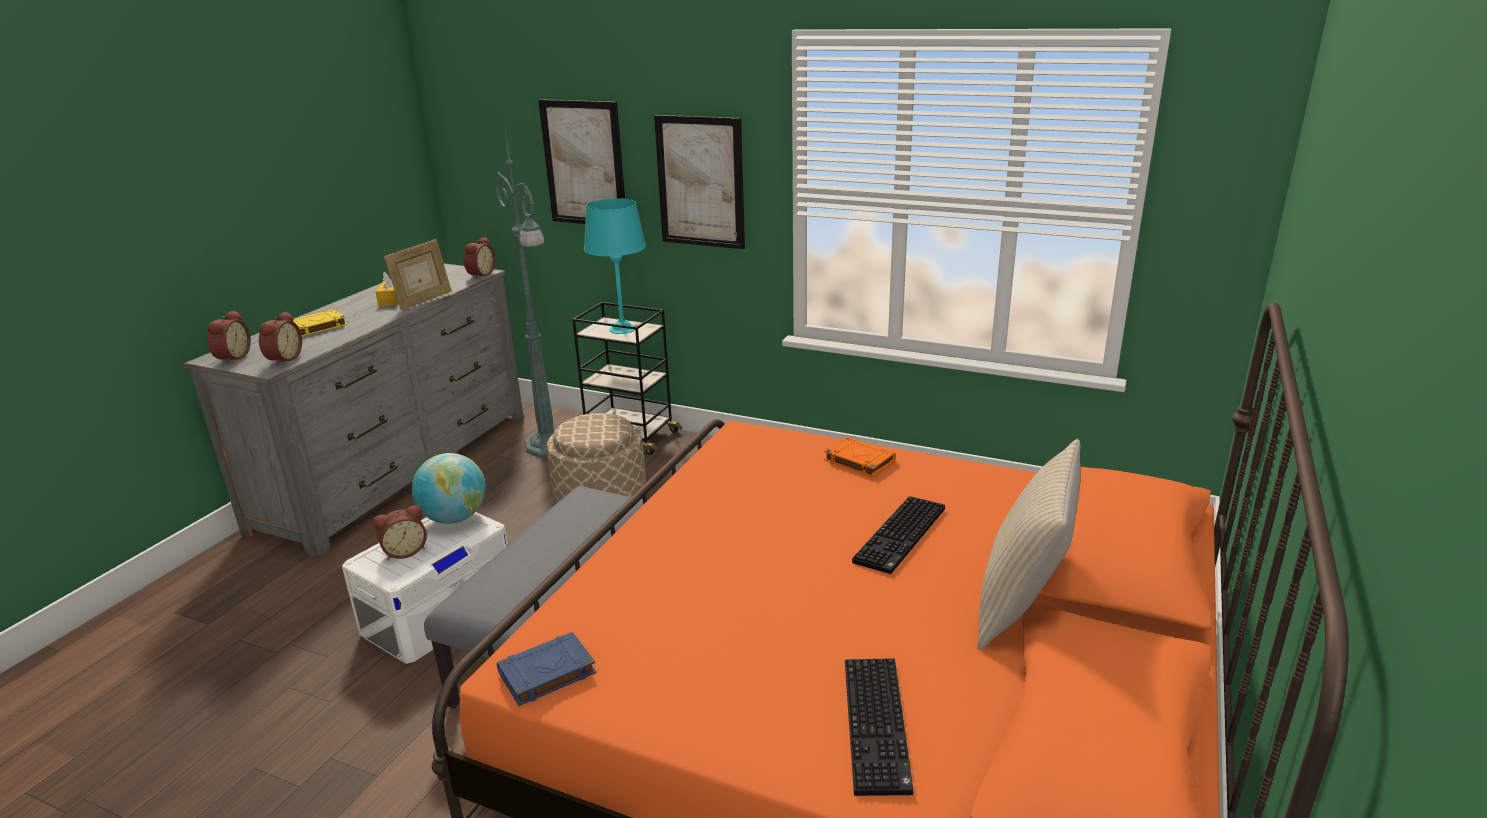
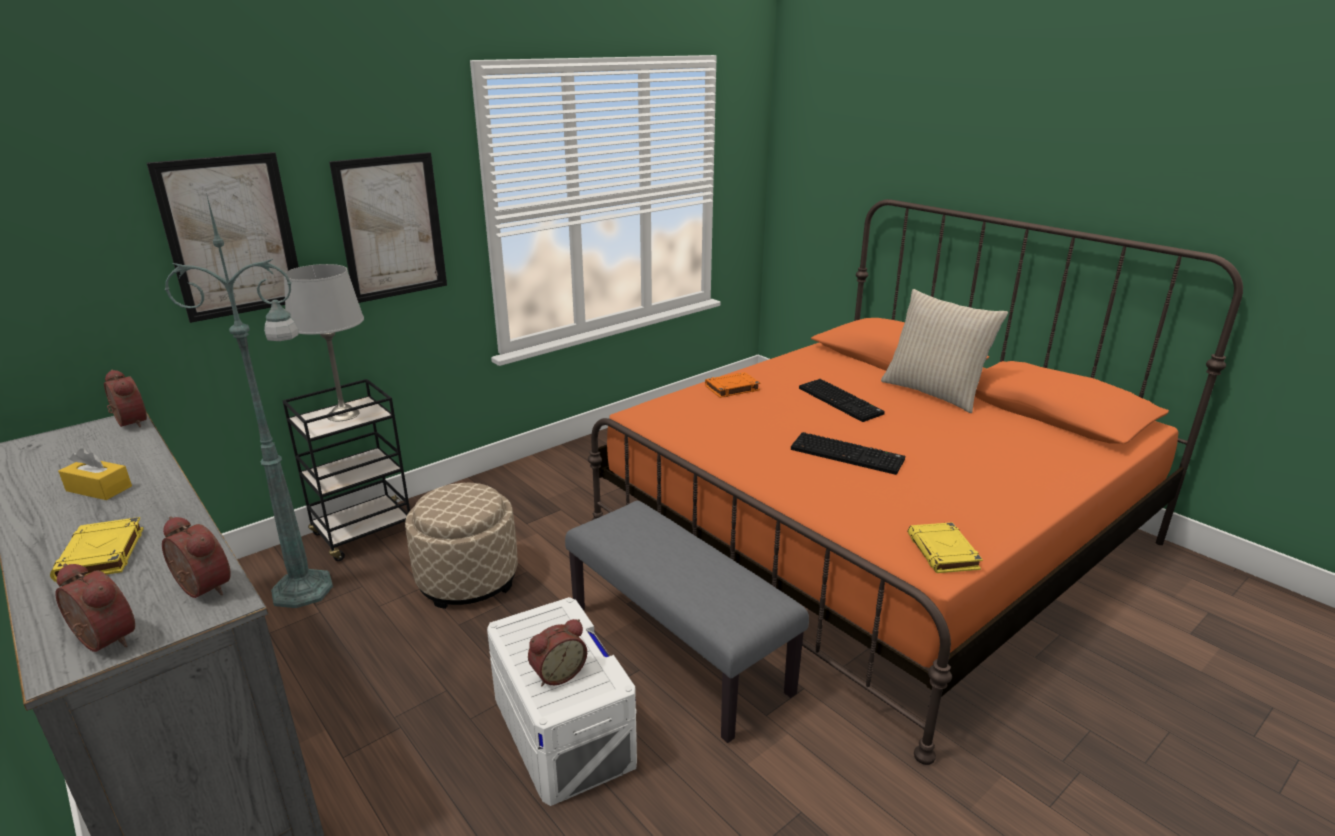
camera: 65 degrees left, 0 degrees up
alarm clock [373,505,427,560] -> alarm clock turned 60 degrees clockwise [528,619,587,686]
picture frame [384,239,451,310] -> none
globe [412,453,486,524] -> none
blue book [497,632,597,706] -> yellow book [908,522,983,573]
turquoise table lamp [584,198,646,334] -> grey table lamp [284,264,364,421]
keyboard [845,658,913,796] -> keyboard moved to [791,432,905,475]

